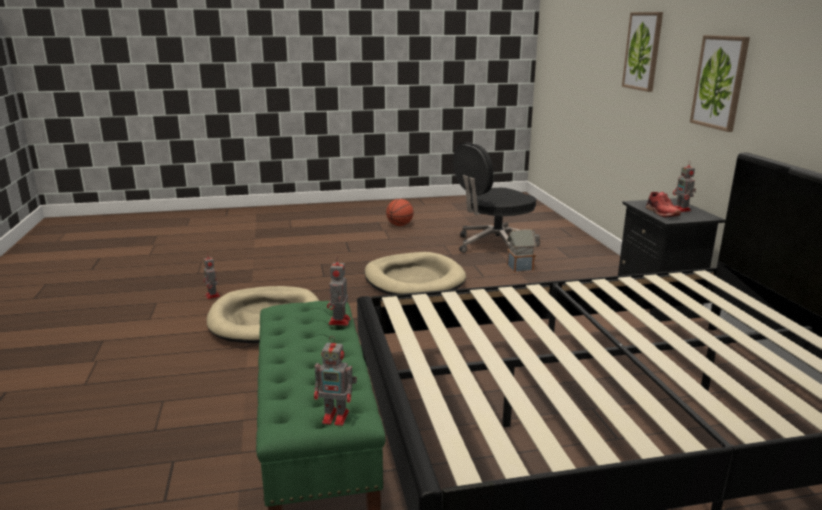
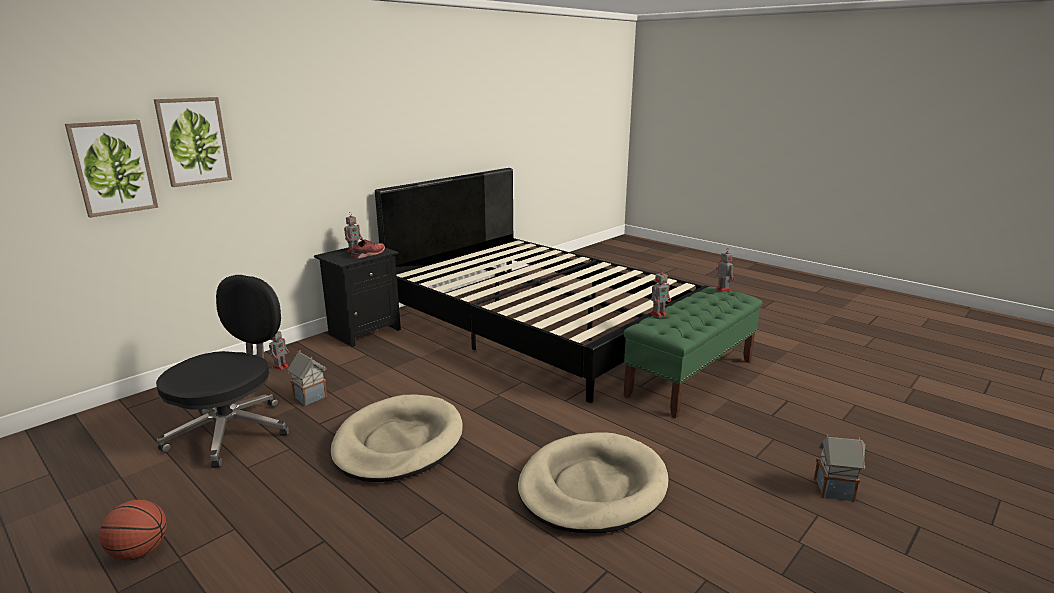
camera: 125 degrees left, 0 degrees up
toy robot [203,256,220,299] -> toy robot moved to [269,331,289,370]
black office chair [453,142,540,253] -> black office chair turned 90 degrees counterclockwise [156,275,289,468]
picture [690,35,750,132] -> picture moved to [65,120,158,218]
none -> toy house [813,435,866,502]

